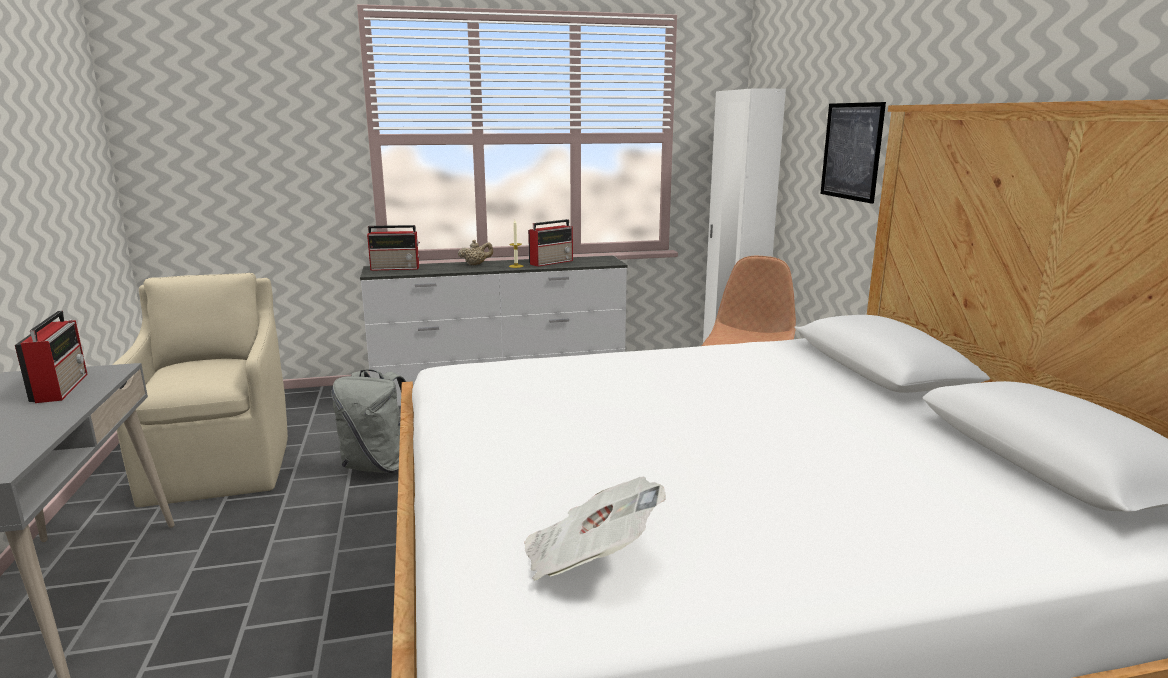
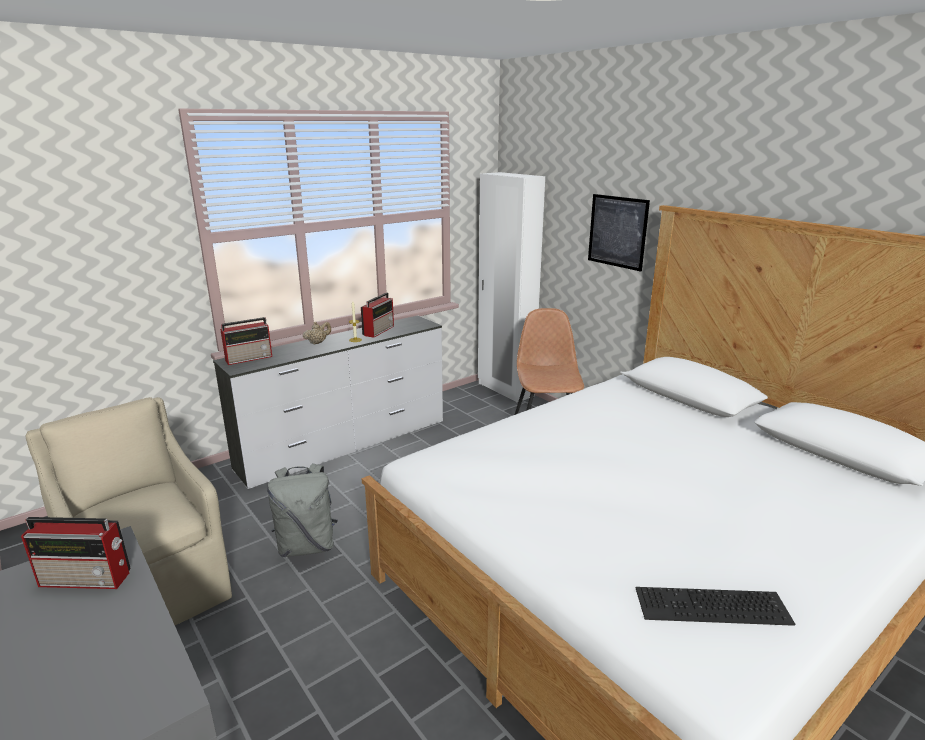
camera: 25 degrees left, 5 degrees up
radio [15,311,88,403] -> radio turned 135 degrees clockwise [21,517,131,589]
newspaper [524,476,666,581] -> keyboard [636,587,795,626]

